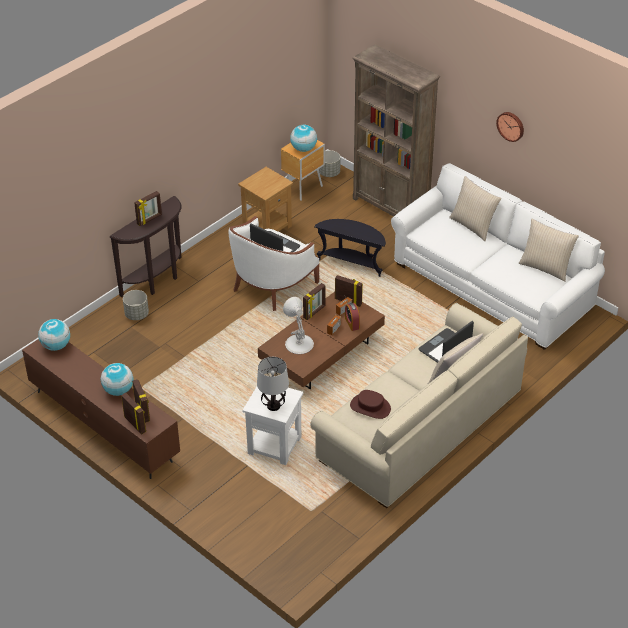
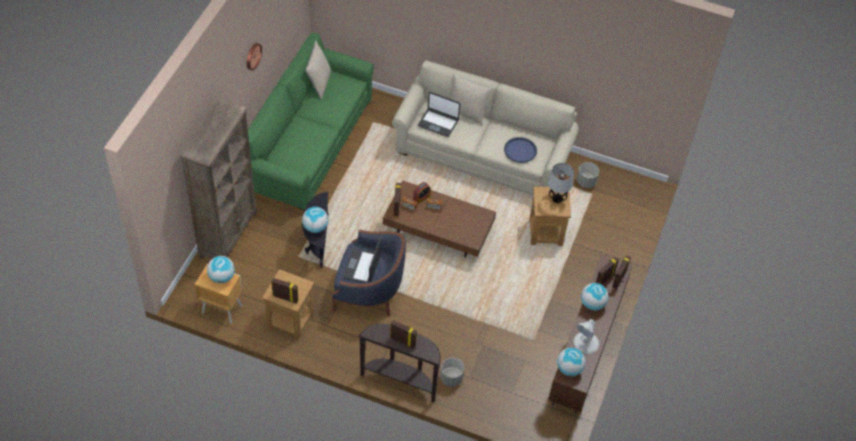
camera: 115 degrees left, 10 degrees up
white armchair [229,216,319,311] -> blue armchair [332,229,406,317]
white side table [242,387,303,465] -> brown side table [529,186,571,246]
white table lamp [283,297,314,354] -> white table lamp moved to [573,319,599,354]
picture frame [303,283,325,320] -> picture frame moved to [271,278,298,304]
grey planter [319,150,340,177] -> grey planter moved to [577,162,599,188]
brown hat [350,390,391,419] -> blue tray [504,137,537,163]
white sofa [391,163,605,350] -> green sofa [248,32,374,210]
beige pillow [449,176,501,241] -> none
none -> globe [302,207,328,233]

